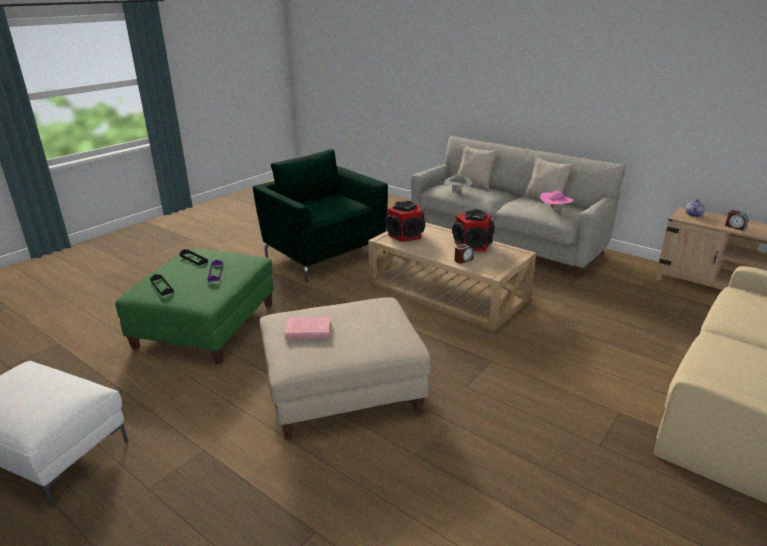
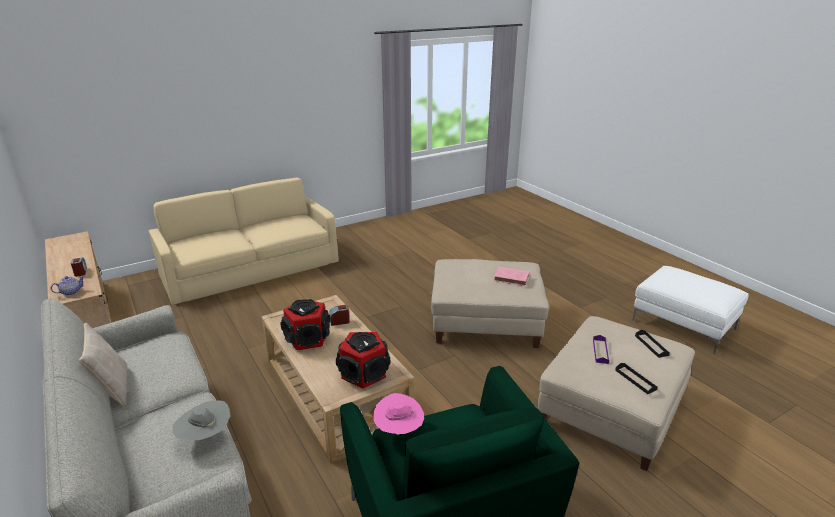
camera: 160 degrees left, 0 degrees up
green ottoman [115,249,274,364] -> beige ottoman [538,316,695,471]
beige pillow [457,144,498,190] -> none
pink hat [540,191,574,212] -> pink hat moved to [373,393,424,435]

